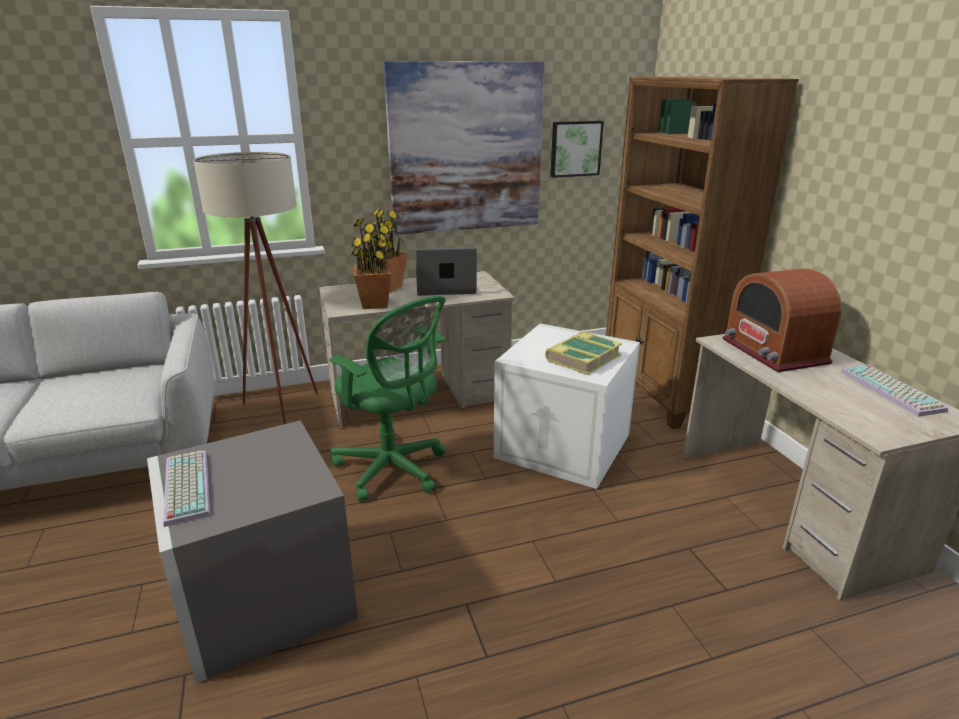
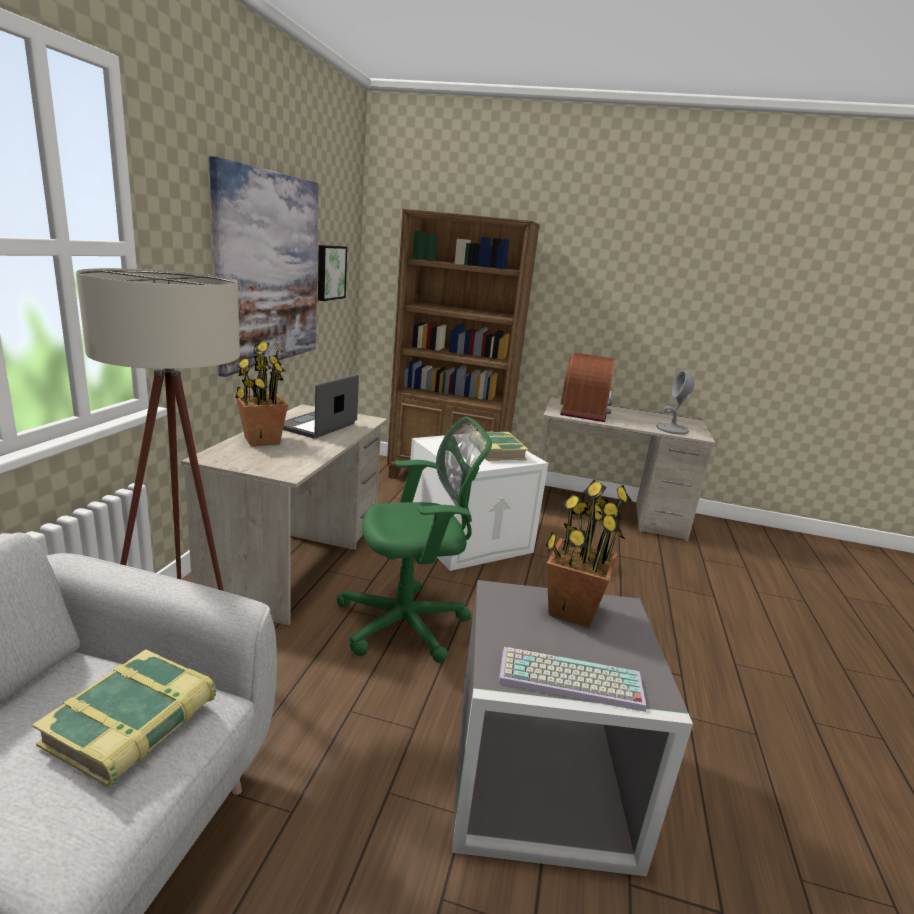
camera: 60 degrees left, 5 degrees down
potted plant [351,218,394,309] -> potted plant moved to [546,480,632,628]
radio [723,268,842,372] -> radio turned 90 degrees counterclockwise [560,353,616,422]
keyboard [841,365,948,417] -> none
none -> book [32,649,216,787]
none -> grey table lamp [656,369,695,435]

